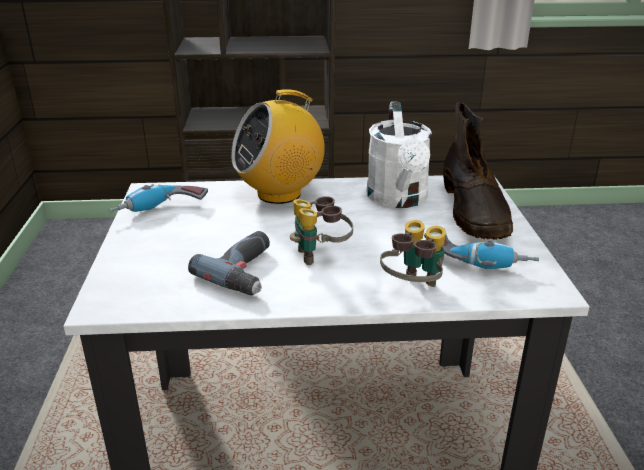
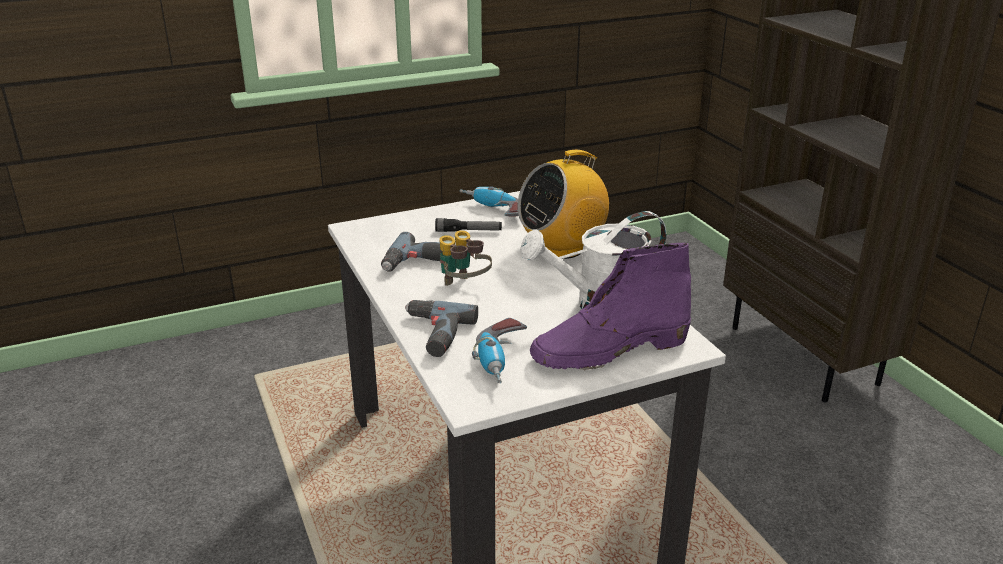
camera: 70 degrees right, 0 degrees up
radio [231,89,325,204] -> radio turned 75 degrees counterclockwise [517,150,609,259]
binoculars [380,220,446,287] -> power drill [405,300,478,357]
brown boot [443,102,513,240] -> purple boot [530,243,691,371]
none -> flashlight [435,218,502,232]

